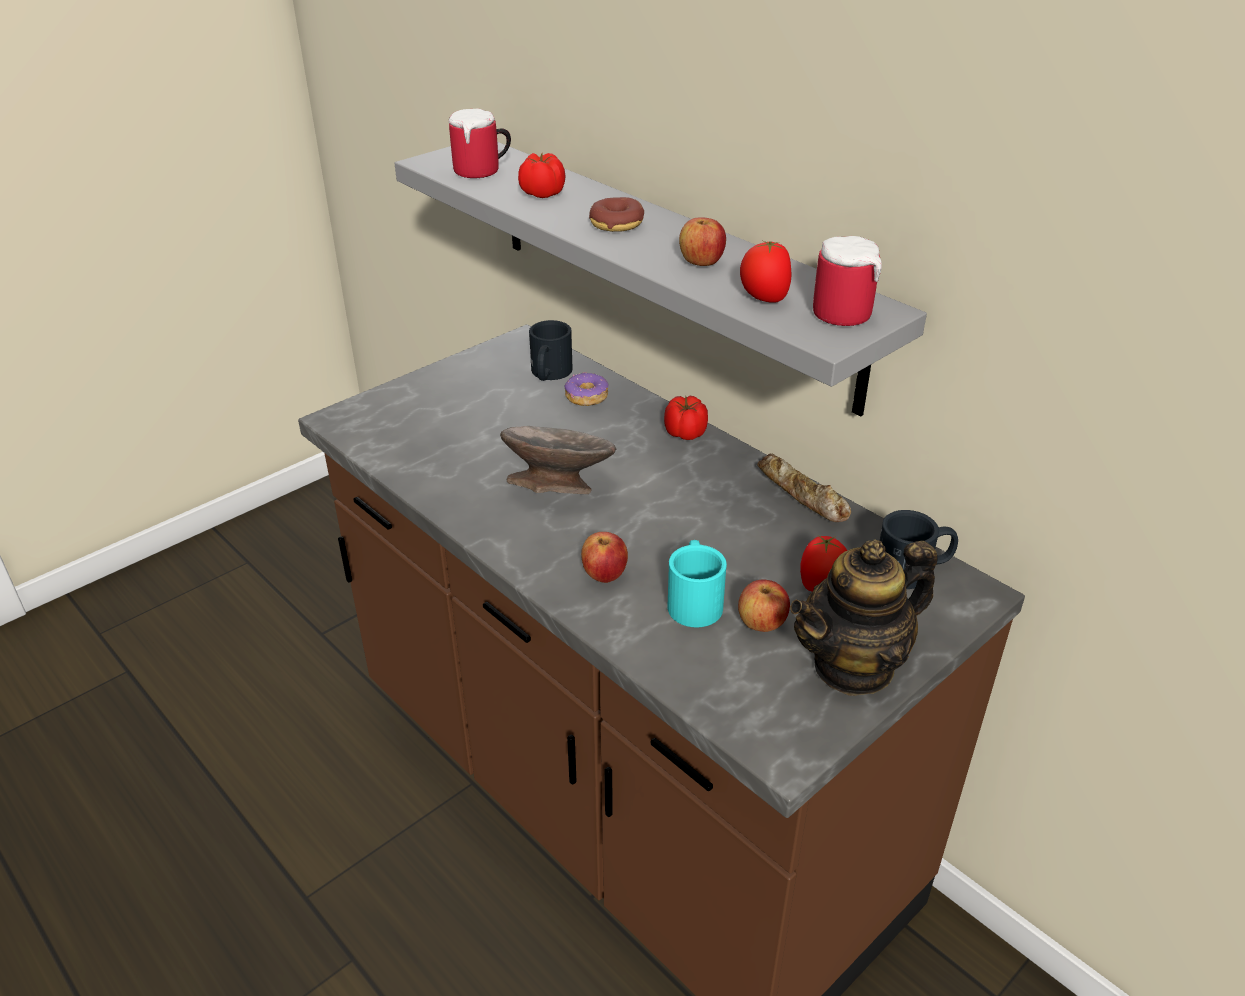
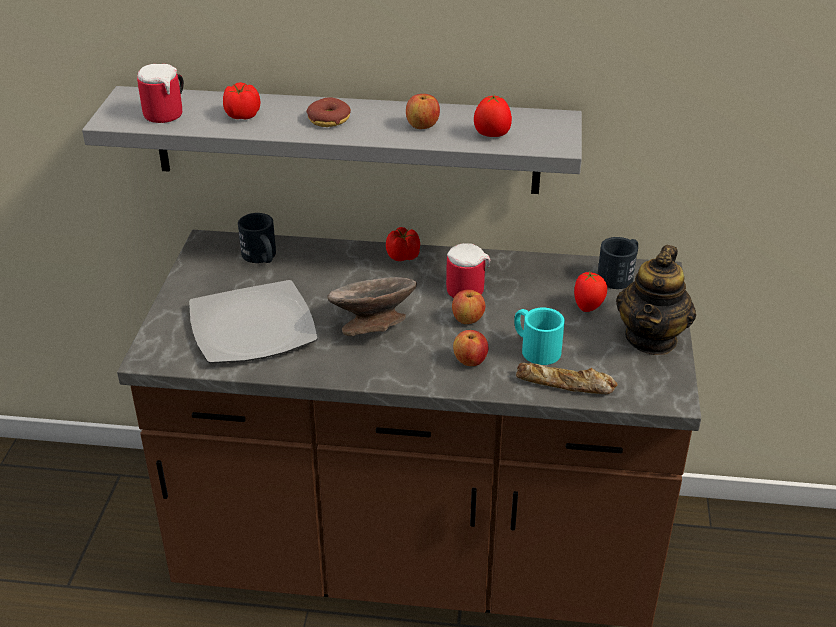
camera: 40 degrees left, 0 degrees up
donut [565,372,609,406] -> none
apple [738,579,790,632] -> apple moved to [452,289,485,324]
bread [757,454,851,522] -> bread moved to [516,363,617,394]
mug [813,236,882,326] -> mug moved to [446,243,490,298]
none -> plate [189,280,318,363]

